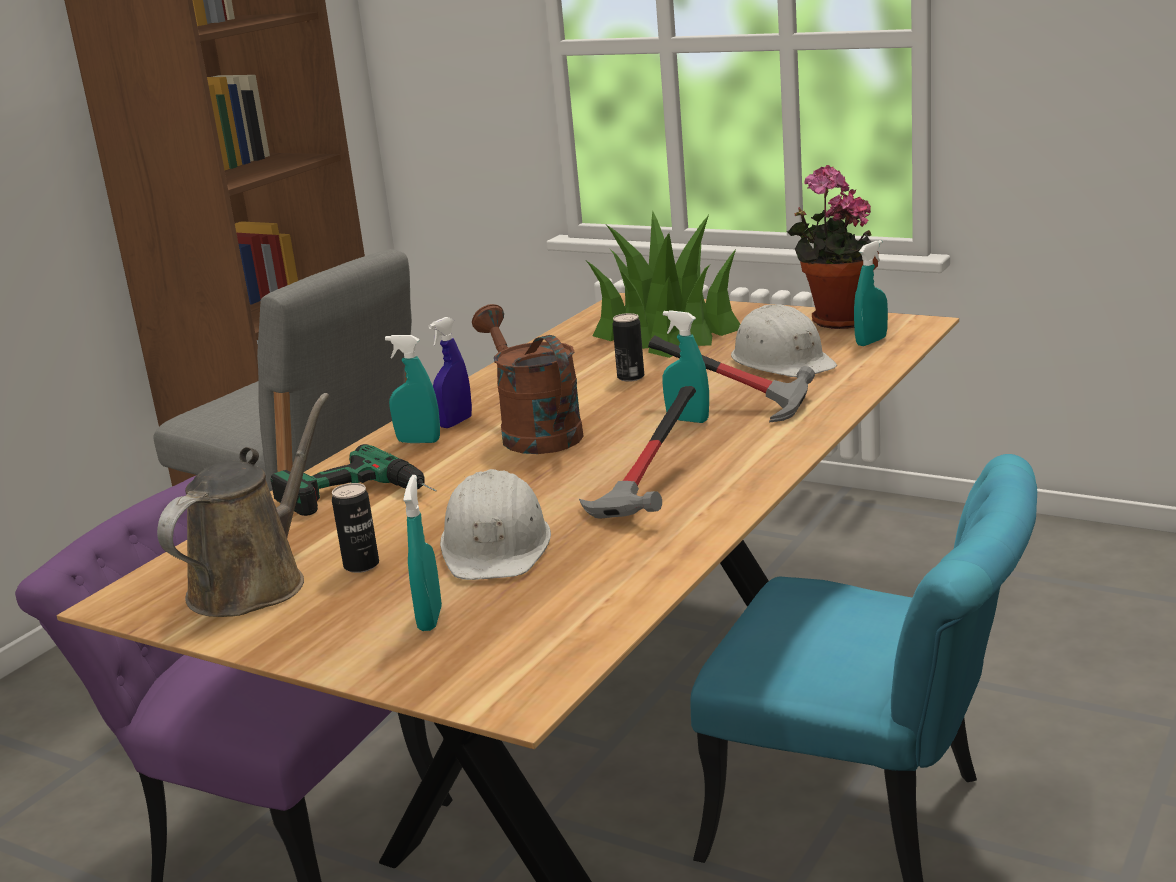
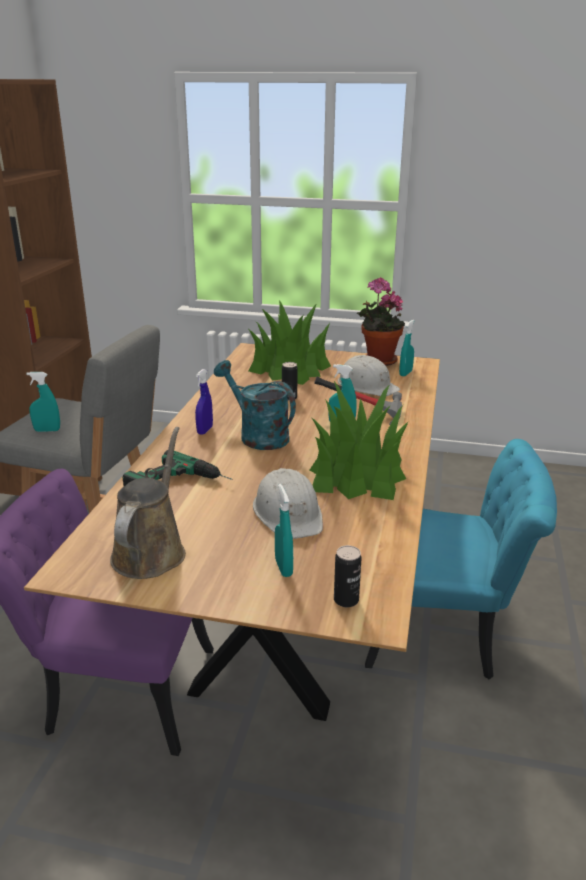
camera: 20 degrees left, 5 degrees up
can [332,483,379,573] -> can moved to [334,545,362,607]
turquoise spray bottle [385,335,440,443] -> turquoise spray bottle moved to [26,372,60,432]
brown watering can [472,304,584,454] -> turquoise watering can [214,360,296,450]
hammer [579,386,696,519] -> potted plant [310,381,409,500]

